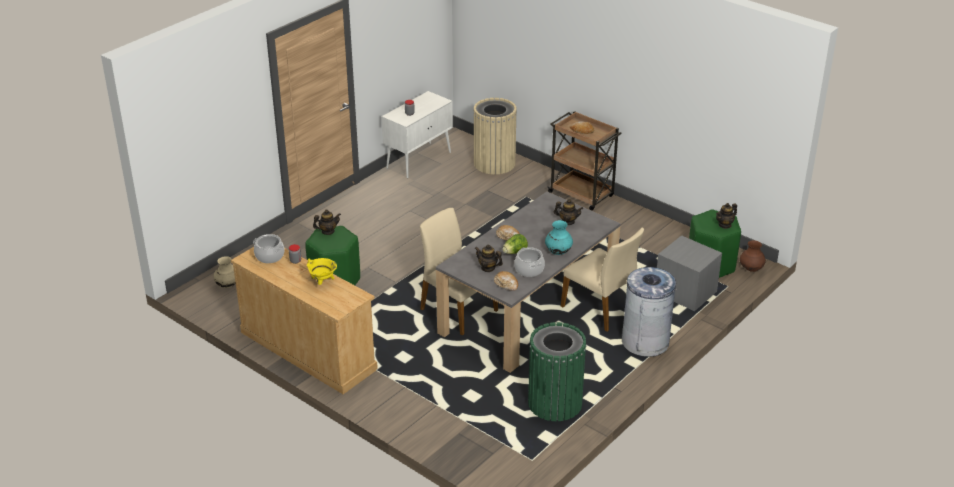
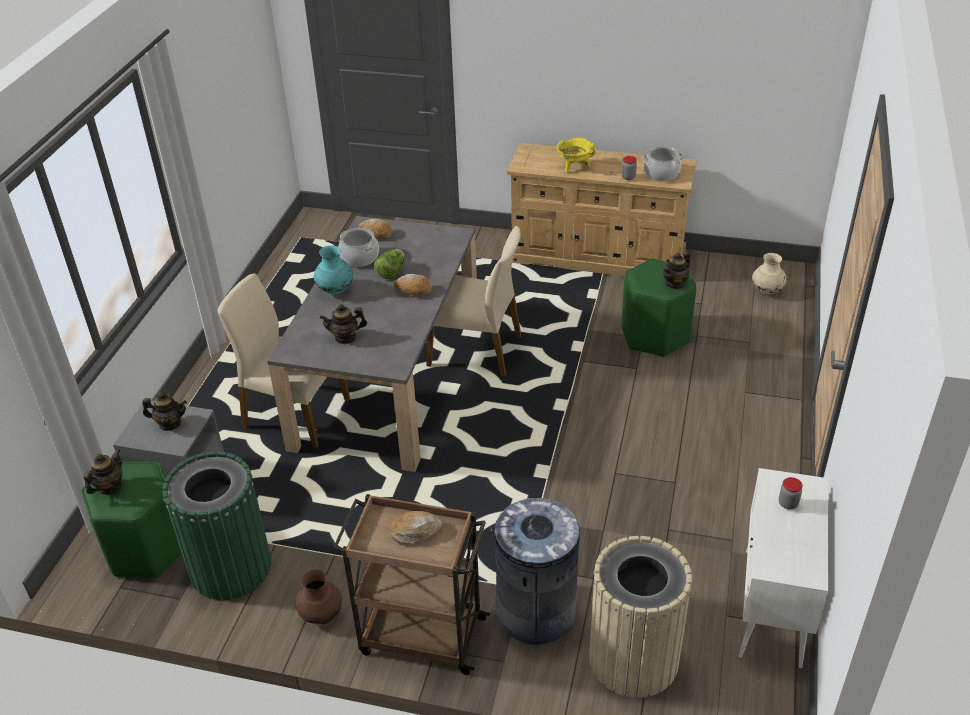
camera: 155 degrees right, 5 degrees up
teapot [475,244,503,272] -> teapot moved to [142,392,187,431]
green trash can [528,322,587,421] -> green trash can moved to [163,451,272,600]
grey trash can [622,267,676,357] -> grey trash can moved to [491,498,580,645]
brown vase [740,240,766,272] -> brown vase moved to [295,570,342,624]

